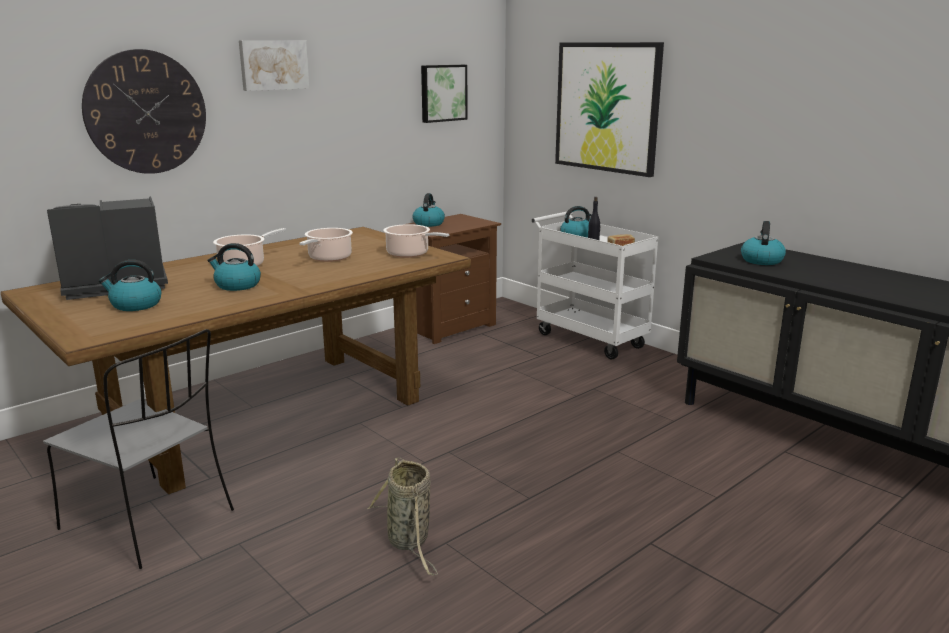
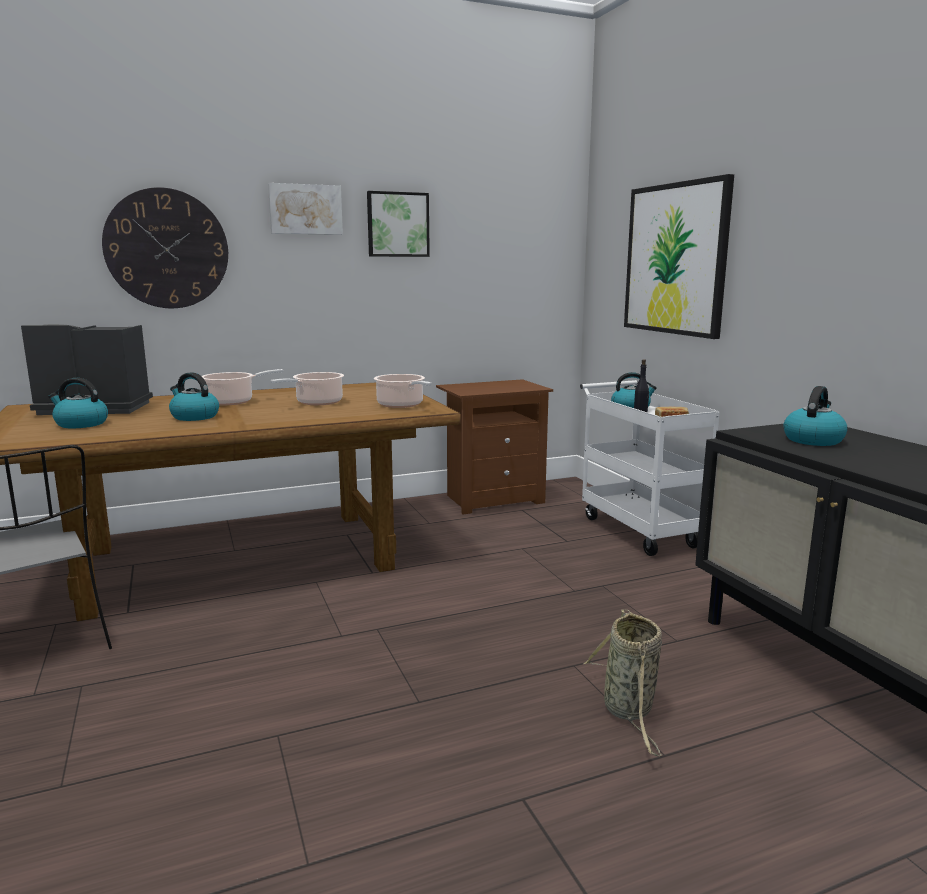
camera: 20 degrees right, 5 degrees down
basket [368,458,438,575] -> basket moved to [583,610,662,756]
kettle [412,193,445,227] -> none
picture [421,65,467,123] -> picture moved to [367,191,430,257]

